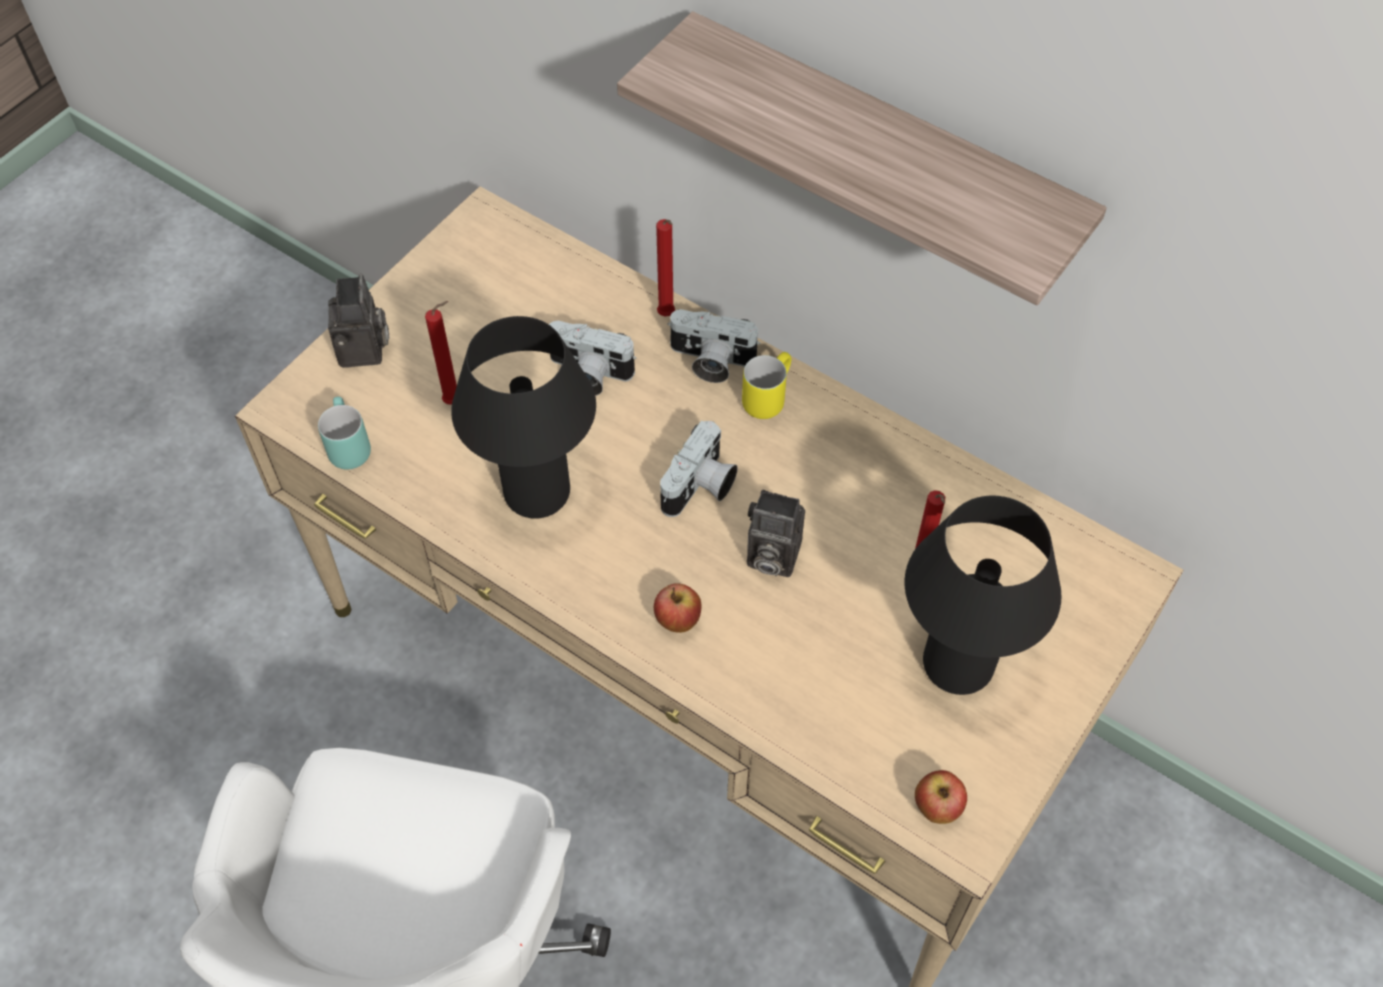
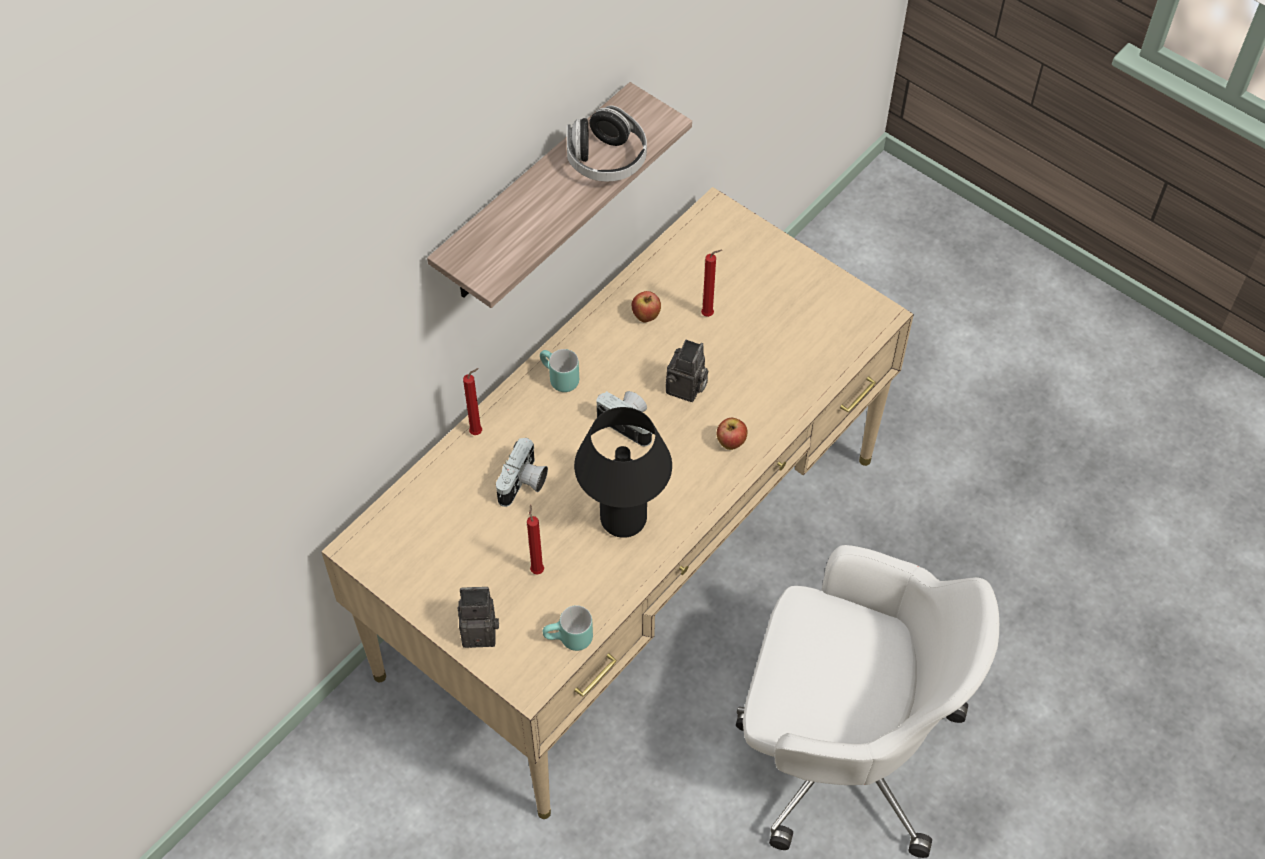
camera: 85 degrees left, 0 degrees up
camera [667,309,761,383] -> none
yellow mug [742,352,791,419] -> turquoise mug [540,349,579,392]
black table lamp [905,495,1061,695] -> none
apple [915,770,967,824] -> apple moved to [631,291,661,322]
none -> headphones [567,106,647,181]

